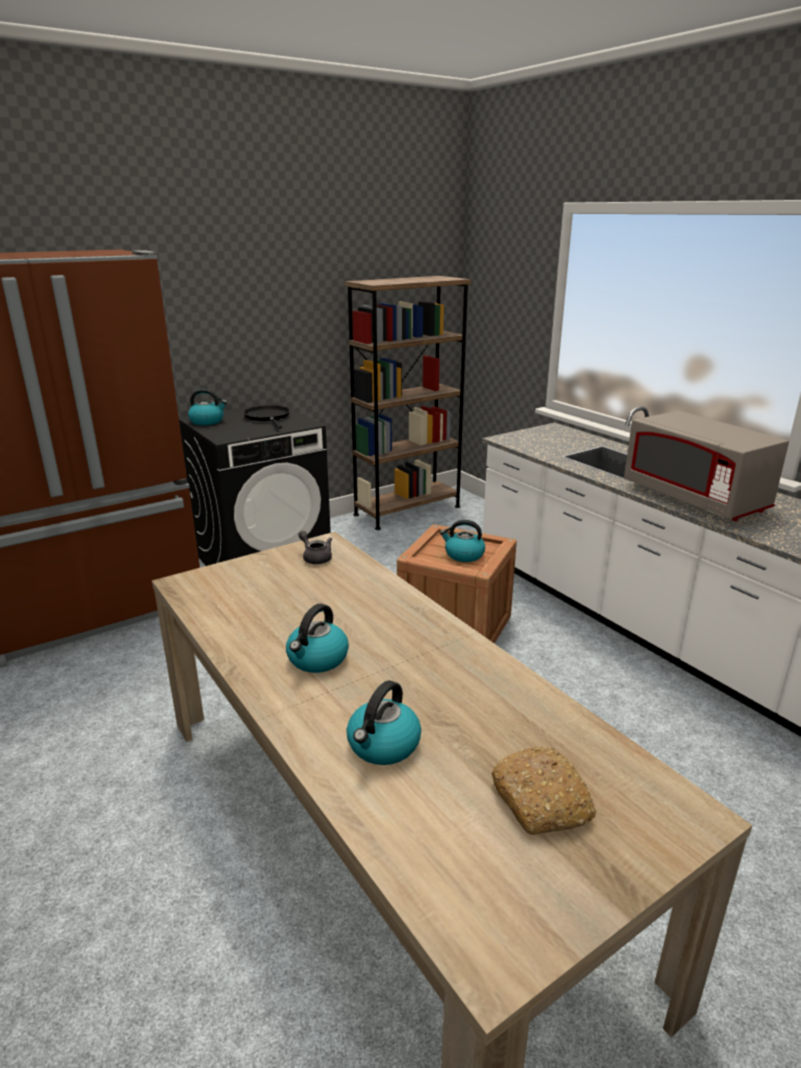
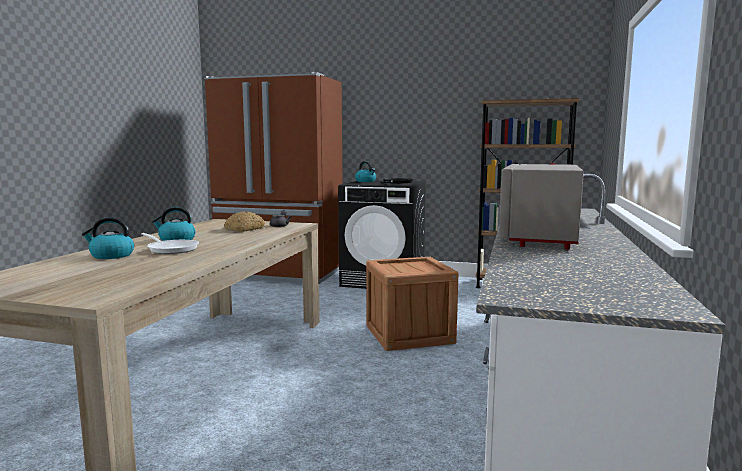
camera: 50 degrees right, 15 degrees down
kettle [440,520,485,562] -> none
bread [491,747,596,835] -> bread moved to [224,211,265,232]
none -> frying pan [141,233,199,254]

